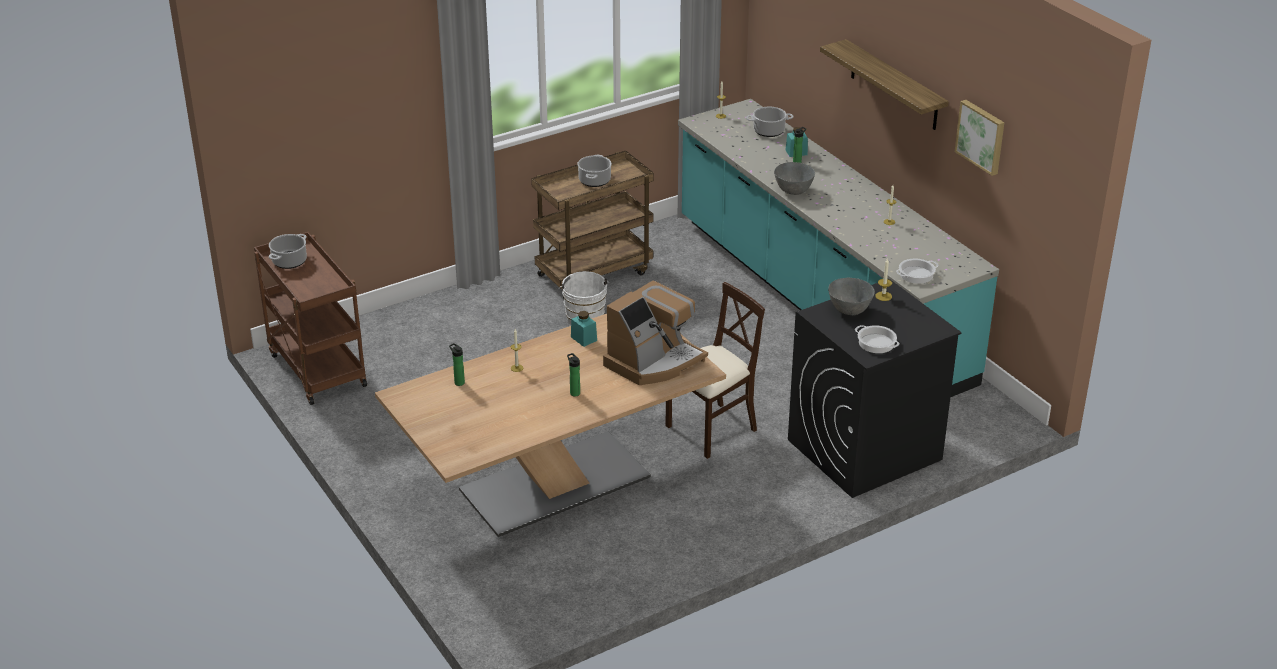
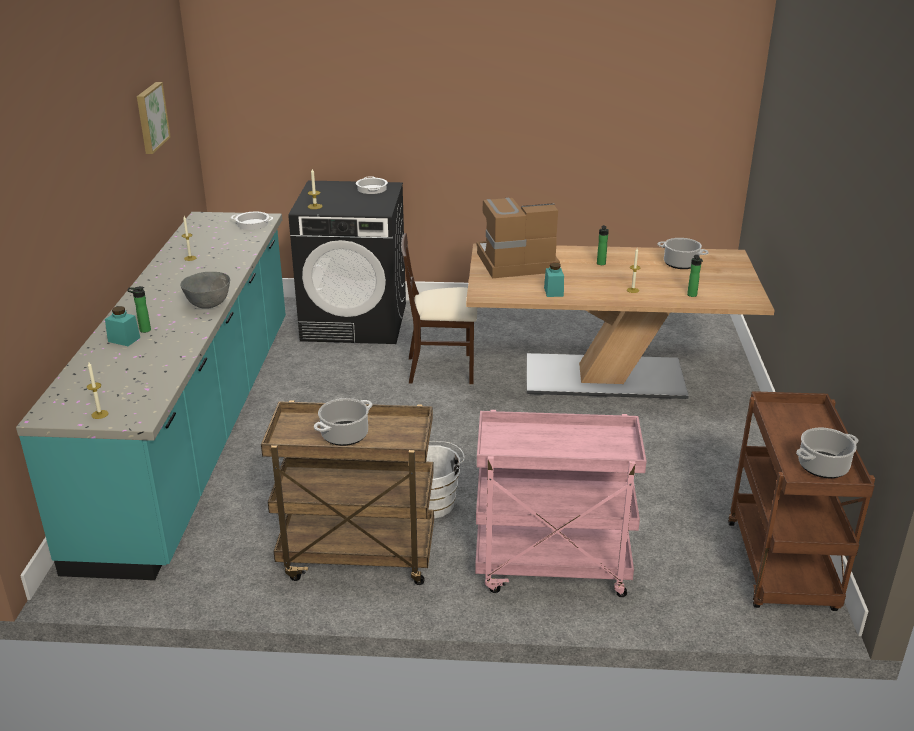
camera: 145 degrees left, 5 degrees down
cooking pot [746,107,793,137] -> cooking pot moved to [657,238,709,269]
shelf [820,39,949,130] -> none
grey bowl [828,278,875,315] -> none
none -> pink cart [475,410,647,597]

